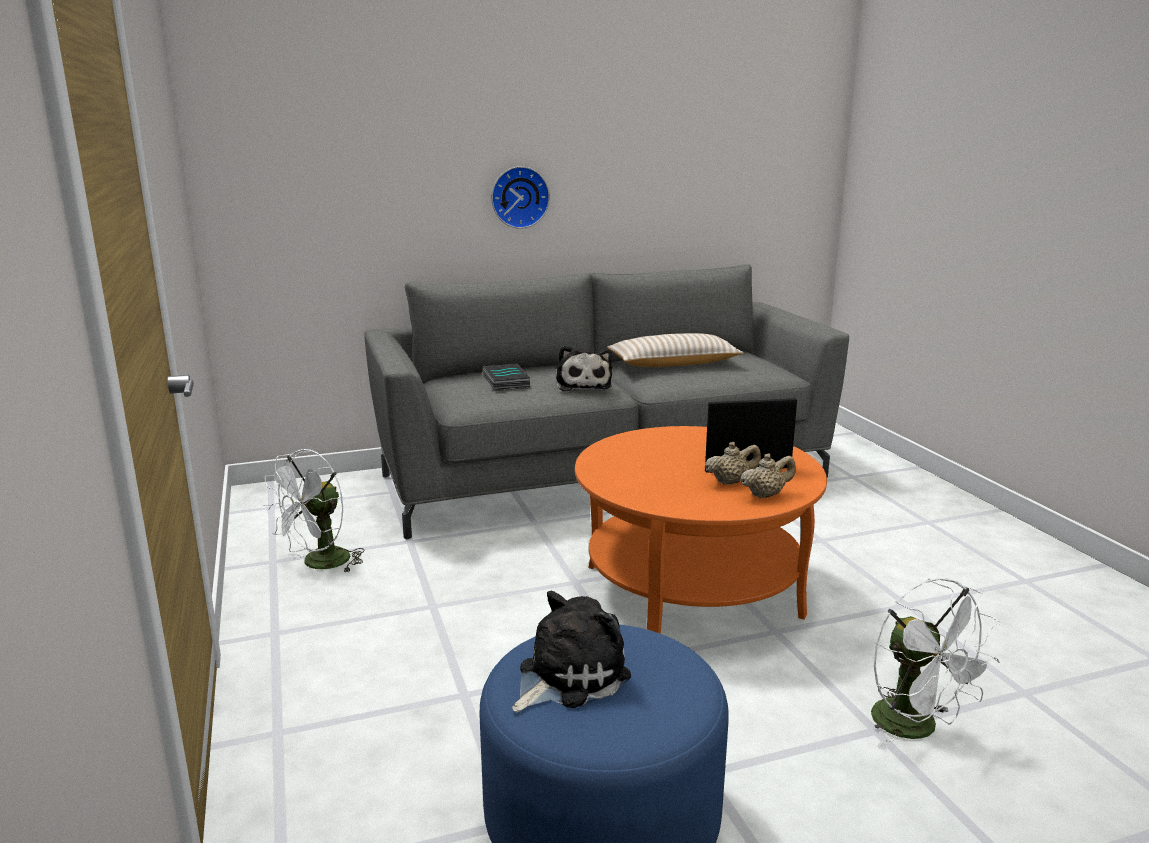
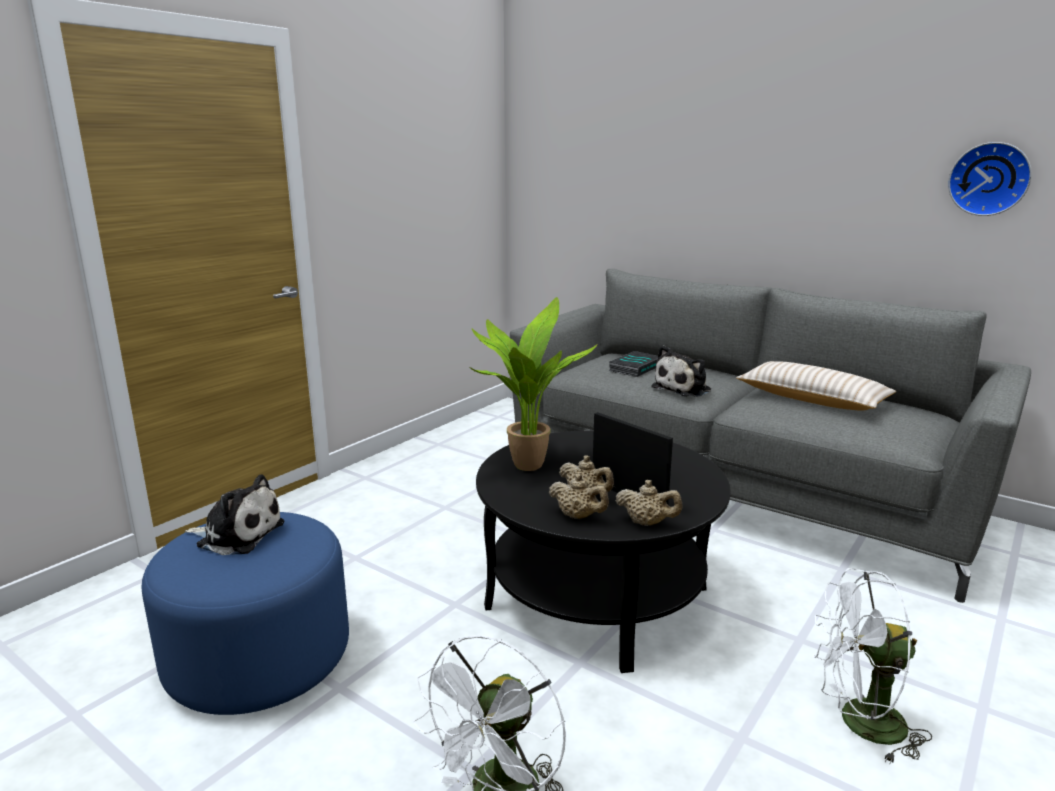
camera: 55 degrees right, 0 degrees up
white fan [263,449,365,573] -> white fan moved to [813,568,932,764]
wall clock [491,166,550,229] -> wall clock moved to [948,142,1032,216]
orange coffee table [575,426,827,634] -> black coffee table [476,430,731,673]
none -> potted plant [469,297,597,471]
none -> beige teapot [616,480,683,526]

